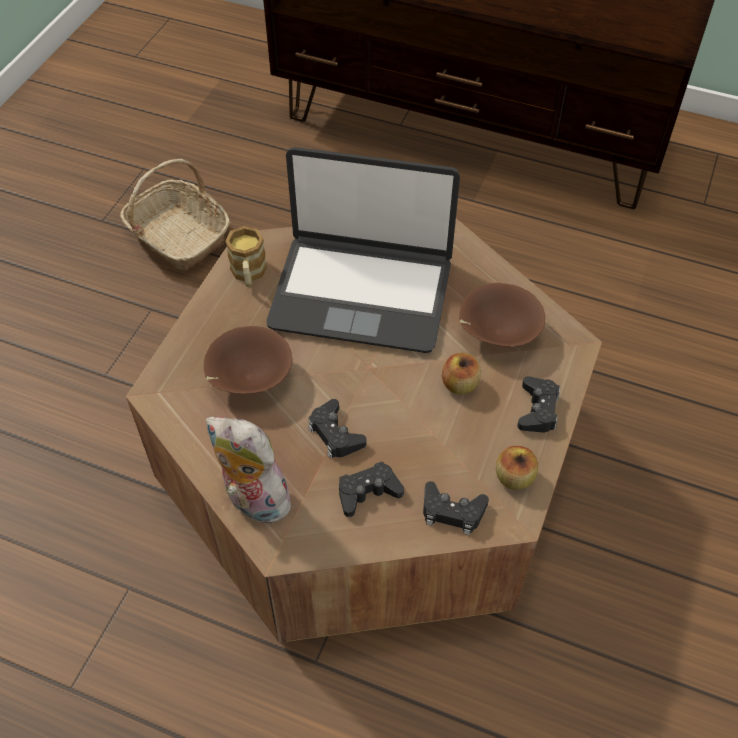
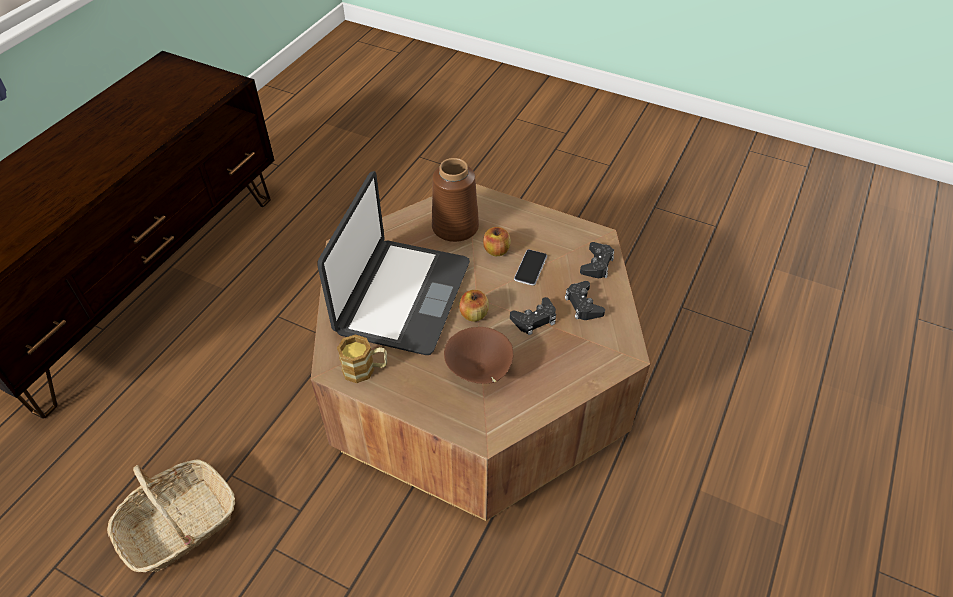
camera: 85 degrees left, 5 degrees down
plush toy [206,416,299,523] -> none
brown bowl [459,283,545,347] -> brown vase [432,158,479,242]
apple [496,446,538,490] -> apple moved to [459,290,489,322]
black game controller [517,376,560,433] -> none
none -> phone [514,250,547,286]

